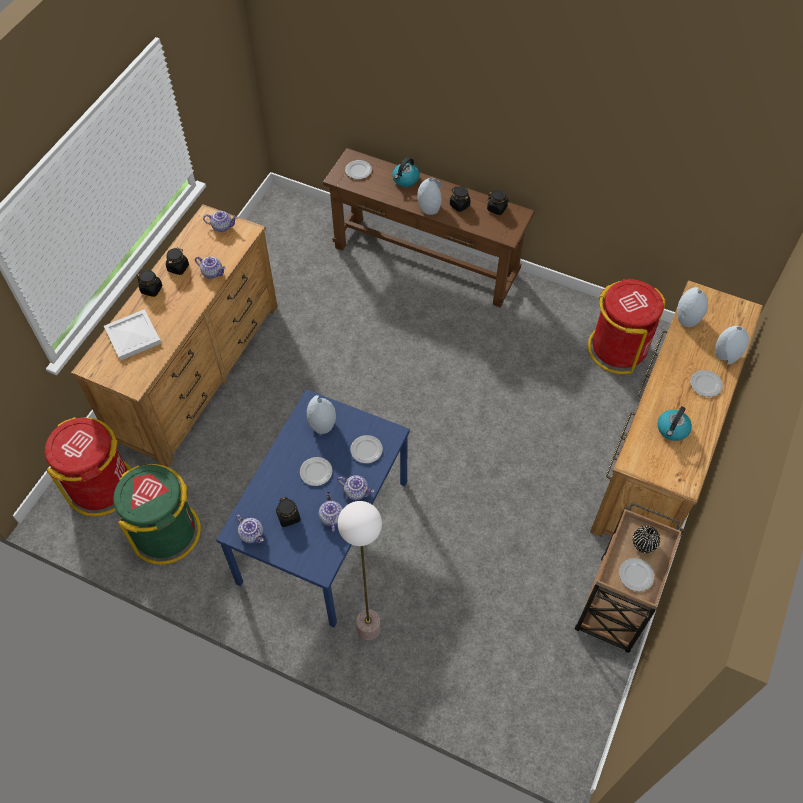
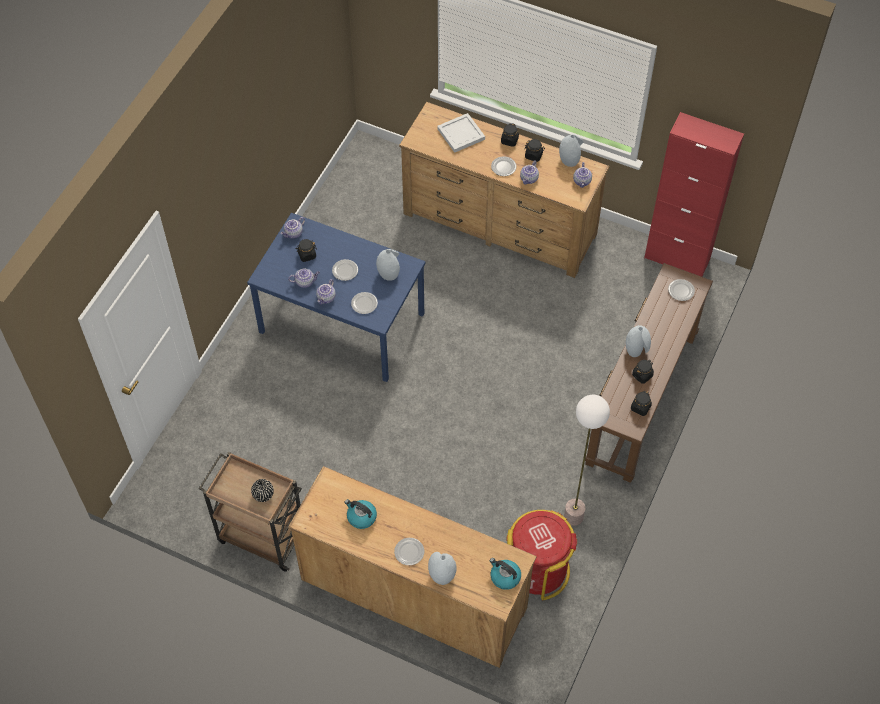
camera: 90 degrees right, 0 degrees up
red trash can [45,417,131,516] -> none
green trash can [113,464,201,565] -> none
floor lamp [338,501,382,640] -> floor lamp moved to [564,395,610,526]
kettle [392,157,419,187] -> kettle moved to [490,558,521,590]
plate [619,558,654,591] -> plate moved to [491,156,517,176]
grey vase [677,287,708,327] -> grey vase moved to [559,134,584,167]
none -> red cabinet [644,112,744,277]

